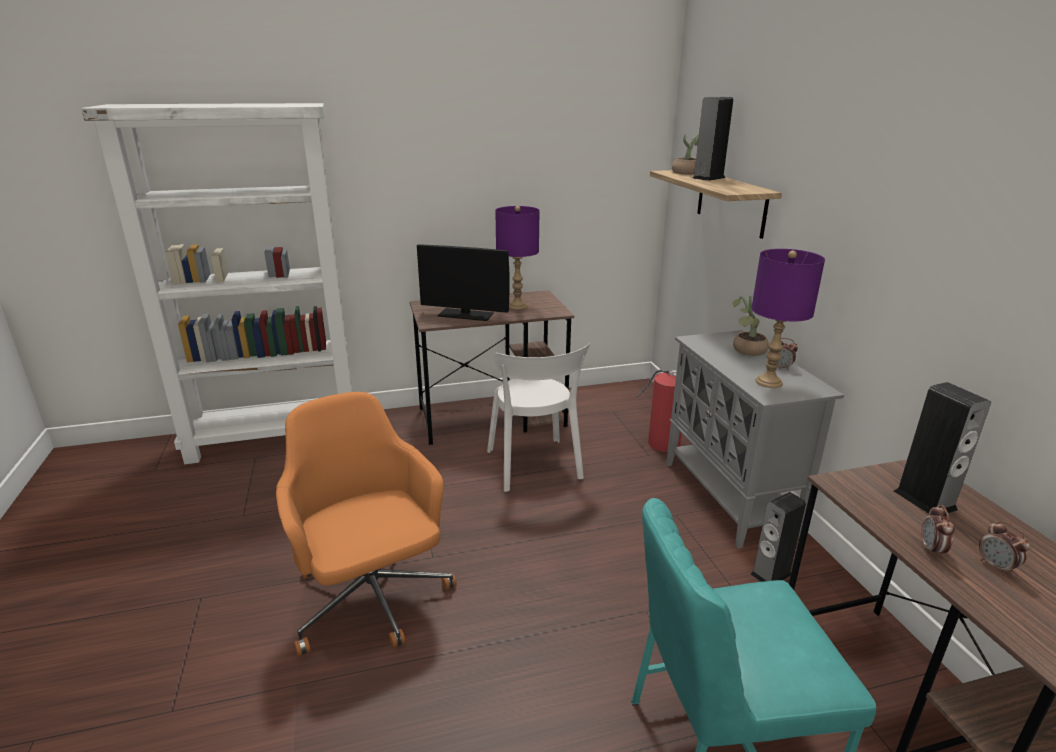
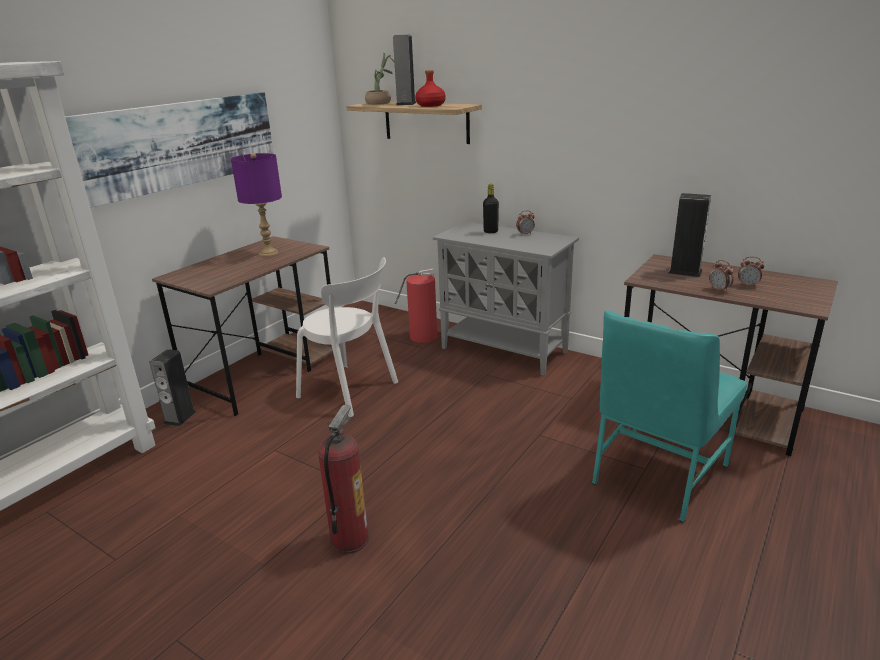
camera: 40 degrees left, 0 degrees up
orange office chair [276,392,457,656] -> fire extinguisher [317,405,369,554]
monitor [417,244,510,321] -> none
potted plant [732,295,769,356] -> black bottle [483,184,499,233]
purple table lamp [751,249,825,388] -> none
speaker [751,492,806,582] -> speaker moved to [150,349,196,427]
none -> picture [65,92,274,208]
none -> red bottle [415,70,446,107]

